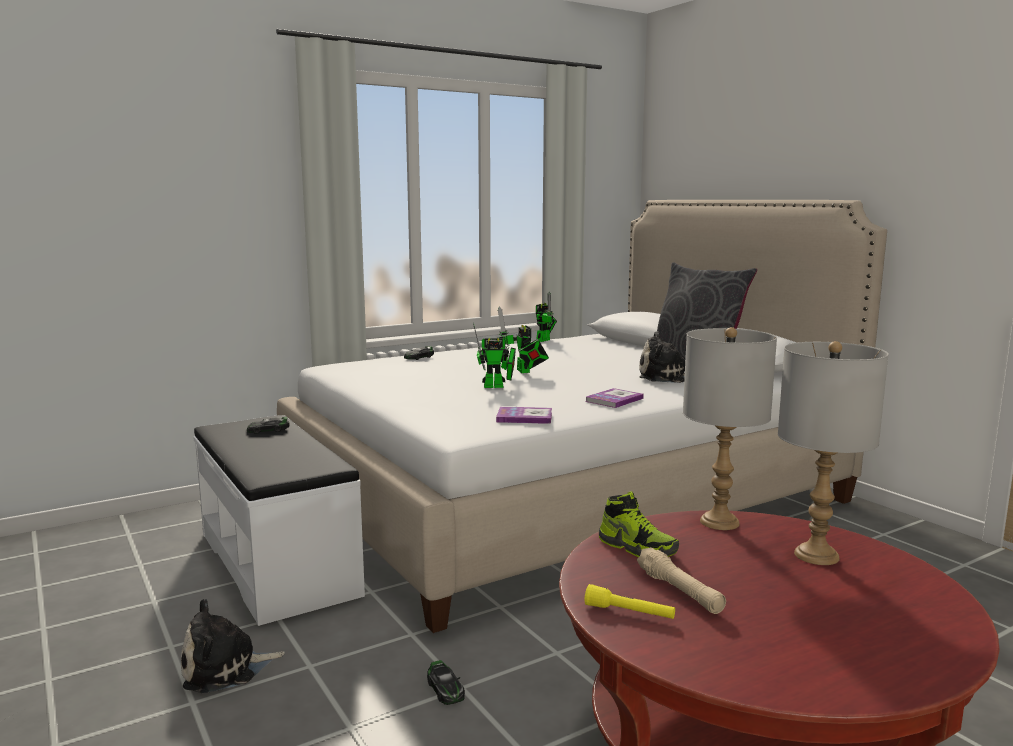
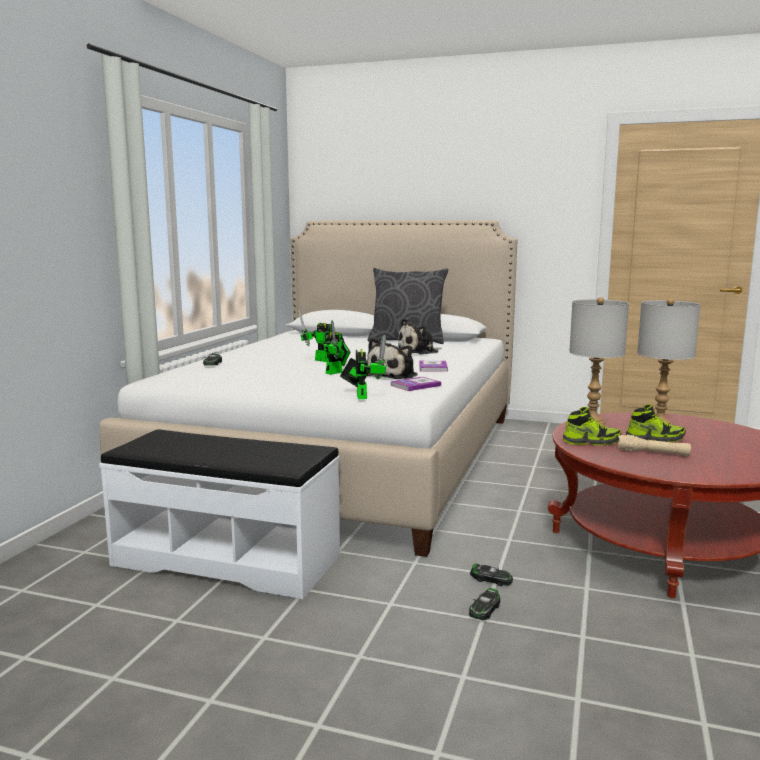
camera: 40 degrees left, 0 degrees up
plush toy [181,599,285,693] -> plush toy moved to [367,338,417,379]
toy car [247,417,290,434] -> toy car moved to [469,588,500,620]
toy robot [536,292,557,342] -> toy robot moved to [340,334,387,399]
yellow flashlight [585,584,675,619] -> none
none -> shoe [626,404,686,442]

